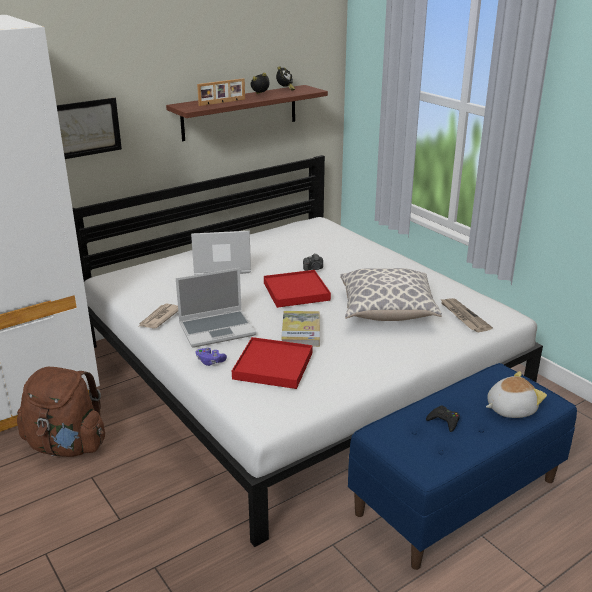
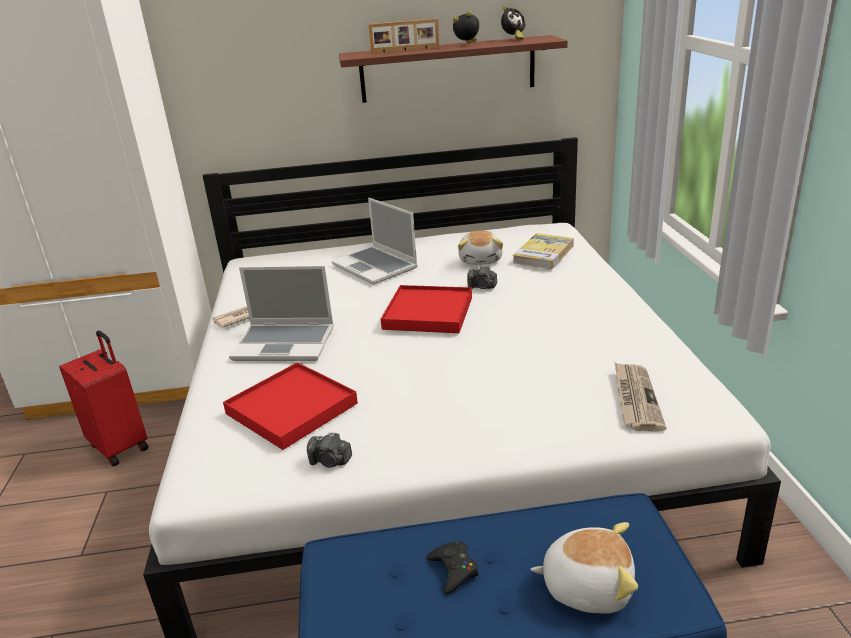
camera: 30 degrees right, 0 degrees up
brown backpack [17,367,105,457] -> red suitcase [59,330,149,467]
picture [57,98,122,159] -> none
laptop [191,231,251,275] -> laptop turned 150 degrees counterclockwise [332,198,418,285]
purple game controller [196,348,227,366] -> none
book [281,311,320,347] -> book moved to [513,233,574,269]
pillow [340,268,442,321] -> none
none -> camera [307,432,352,468]
none -> plush toy [458,230,503,265]

